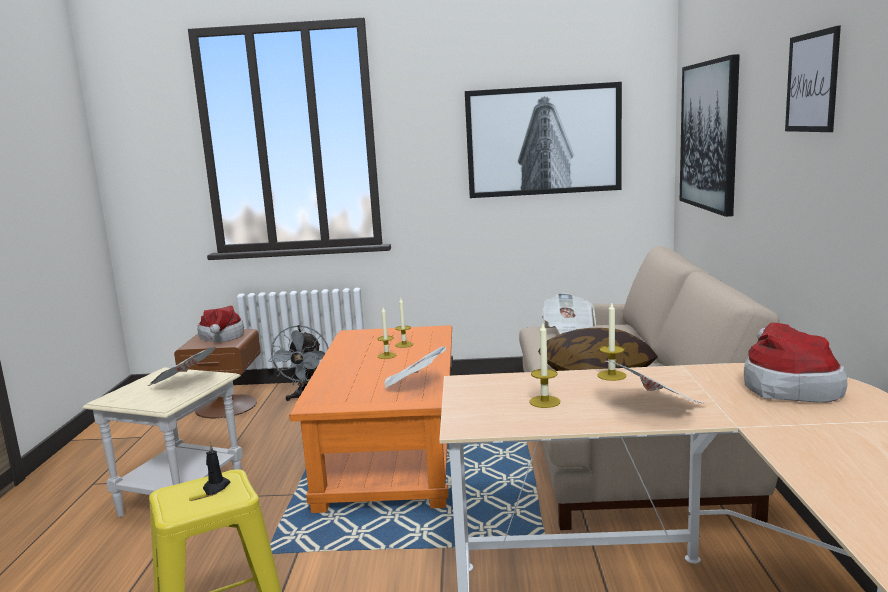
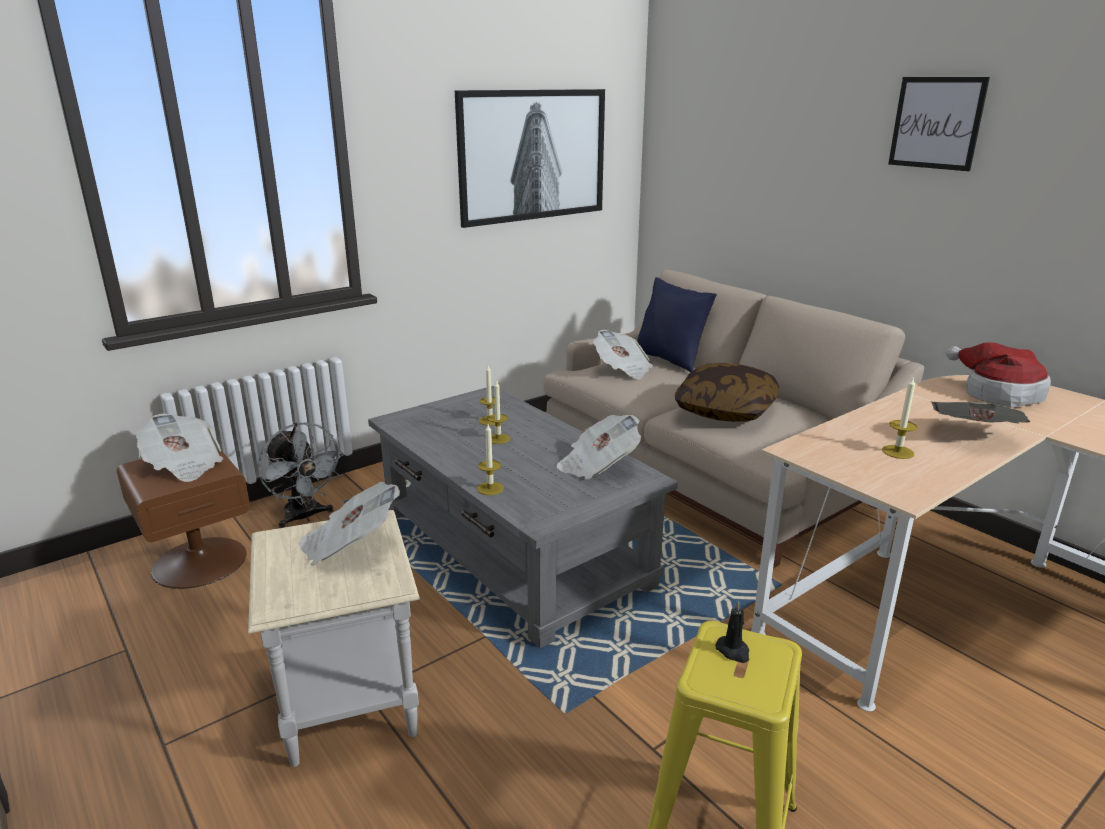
camera: 40 degrees left, 10 degrees up
hat [197,306,244,342] -> newspaper [135,413,223,482]
orange coffee table [289,325,453,513] -> grey coffee table [368,386,678,648]
candle [597,303,626,381] -> candle moved to [477,424,504,495]
picture [680,54,740,217] -> none
none -> blue pillow [637,277,717,372]

